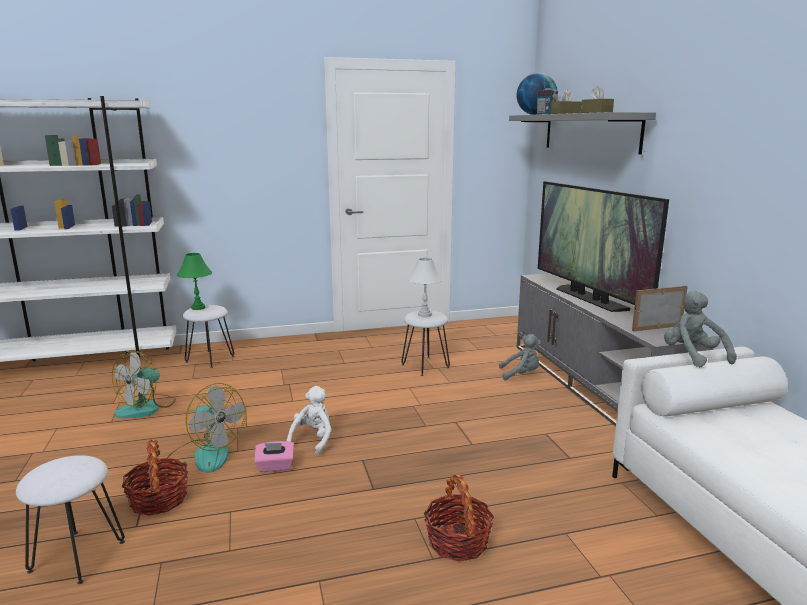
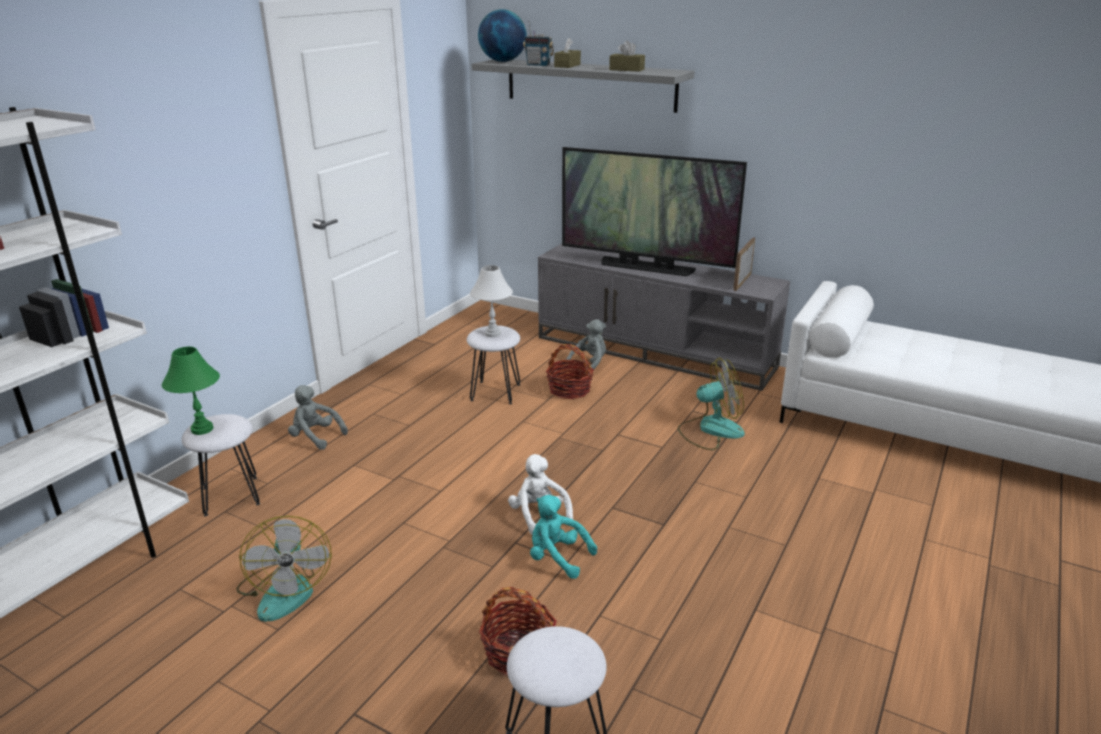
camera: 45 degrees left, 10 degrees up
fan [167,383,246,473] -> fan moved to [678,358,745,450]
pink tissue box [254,441,294,472] -> turquoise plush toy [530,495,597,579]
basket [424,474,494,562] -> basket moved to [546,344,594,399]
grey plush toy [664,290,737,367] -> grey plush toy moved to [288,385,348,450]

